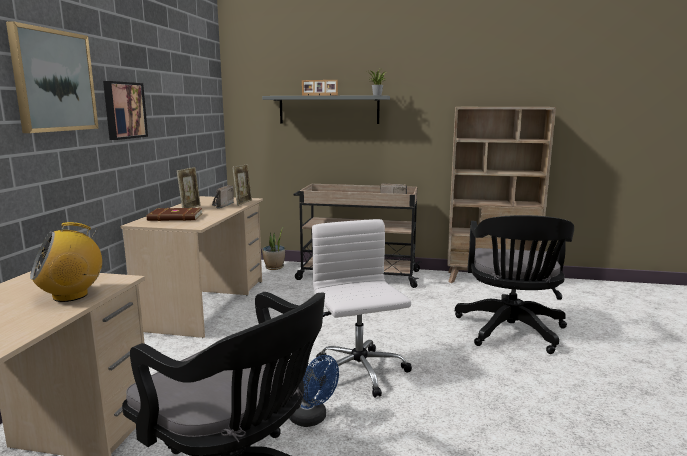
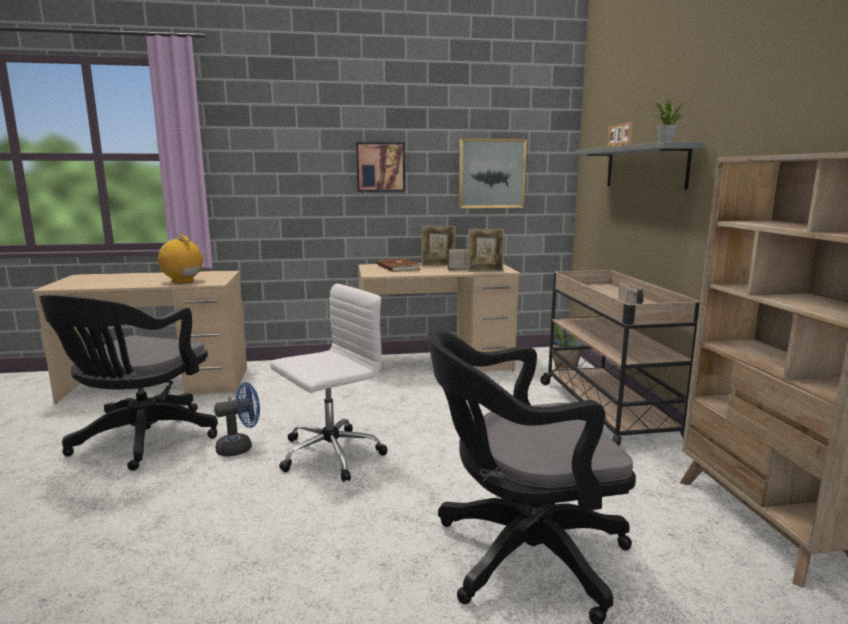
camera: 70 degrees right, 0 degrees up
picture [6,21,99,133] -> picture moved to [458,138,527,208]
blue fan [289,355,339,427] -> blue fan turned 135 degrees counterclockwise [214,383,260,457]

